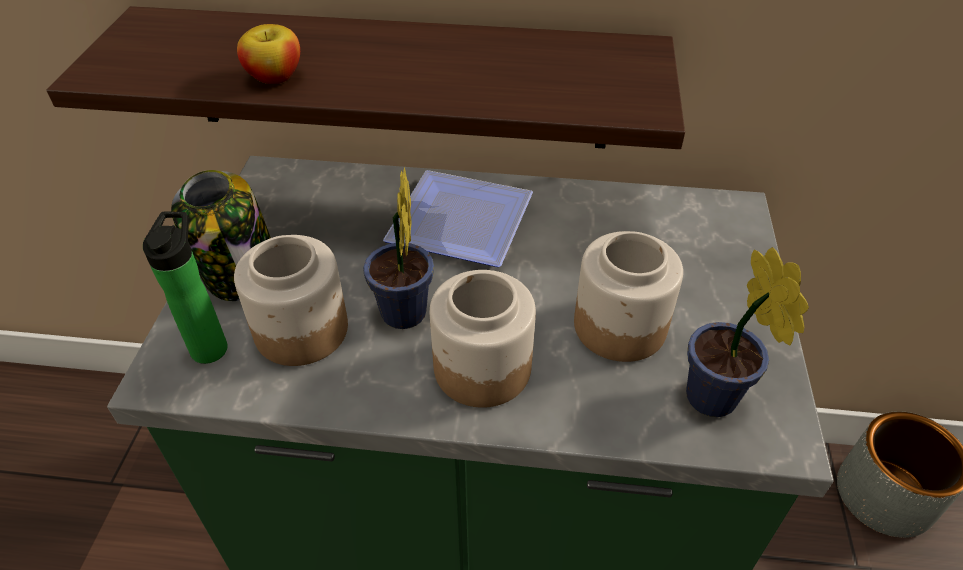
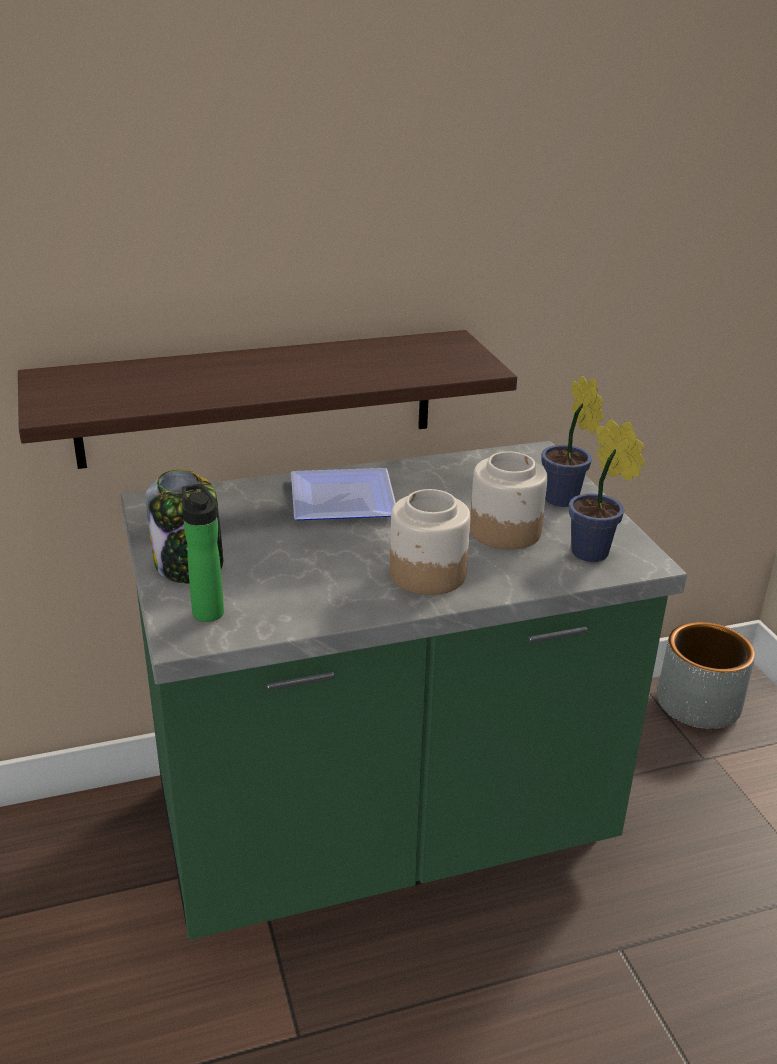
camera: 25 degrees left, 15 degrees down
jar [234,235,348,366] -> none
apple [237,24,300,84] -> none
potted plant [363,167,434,329] -> potted plant moved to [541,375,603,507]

